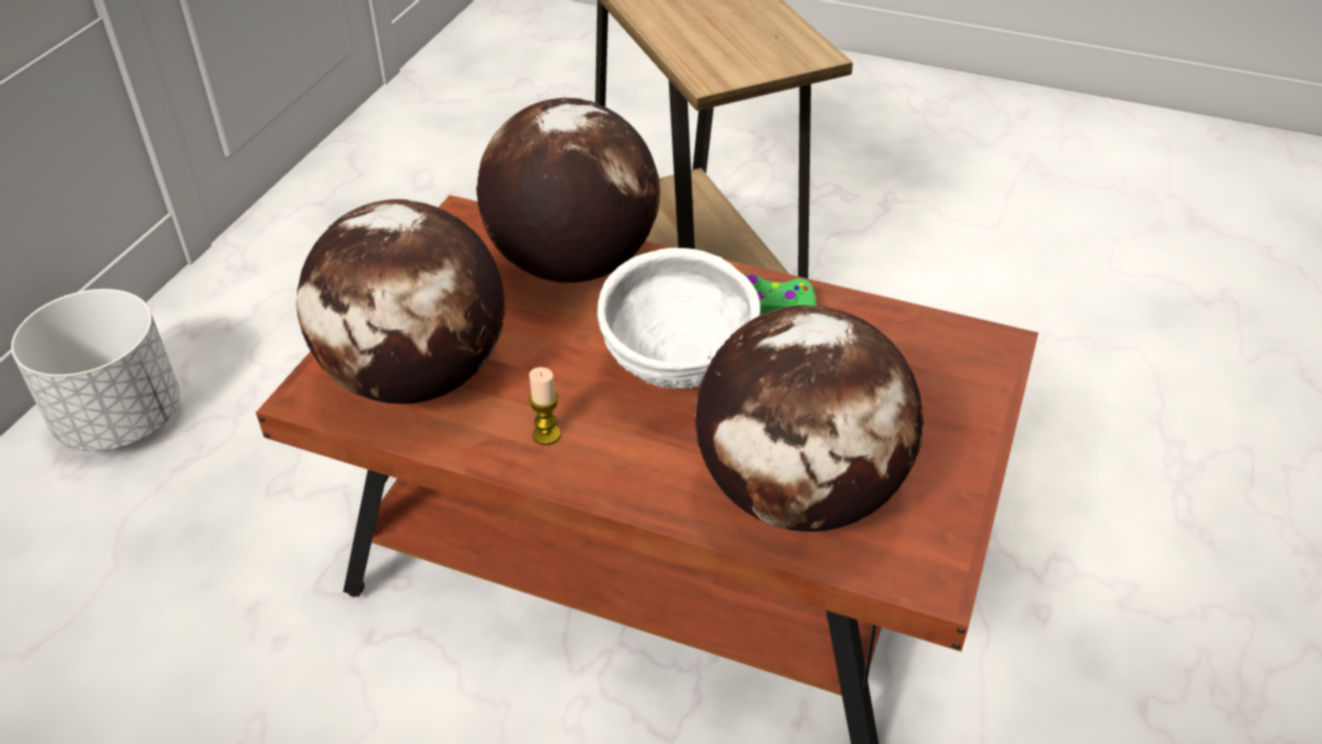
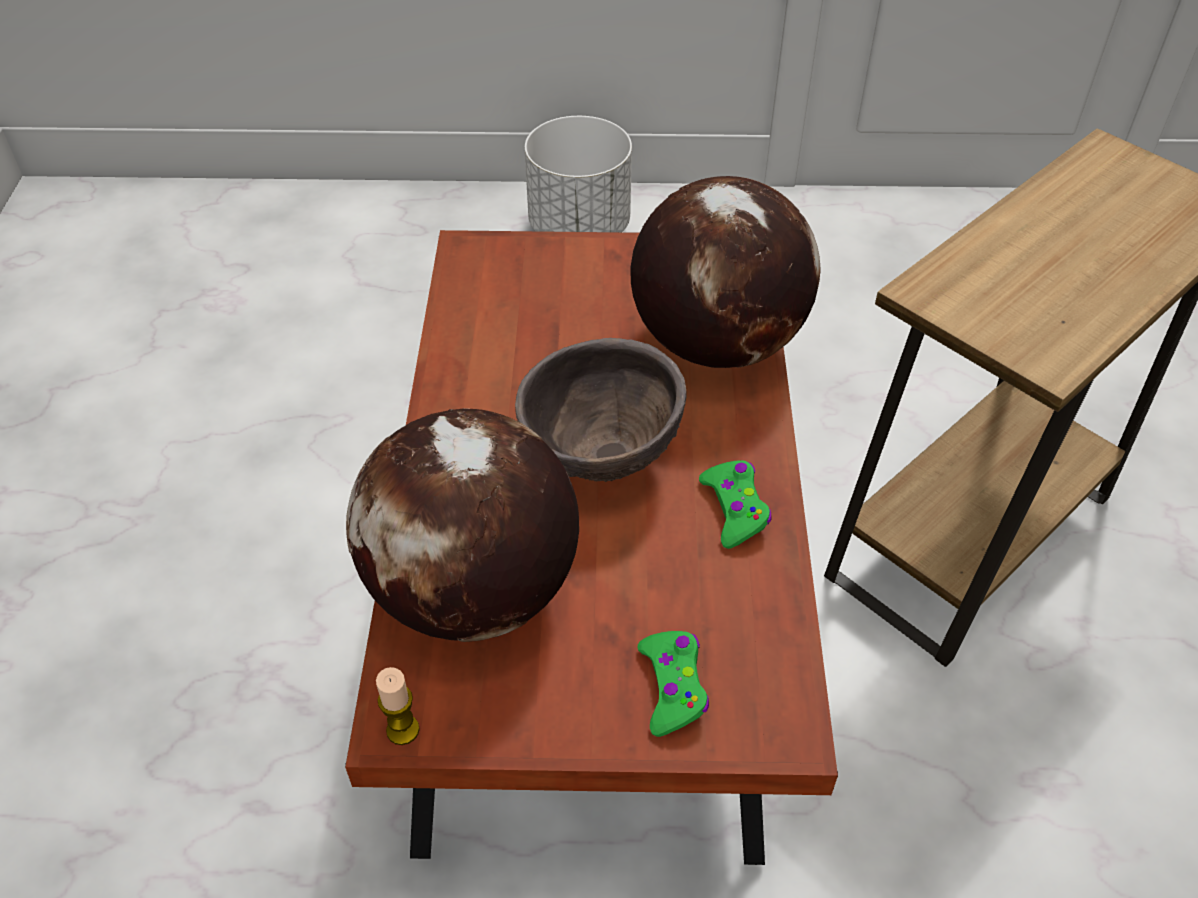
camera: 70 degrees right, 5 degrees up
globe [296,199,505,404] -> none
candle [528,367,561,445] -> candle moved to [376,667,420,745]
white bowl [597,248,760,389] -> brown bowl [515,338,687,482]
none -> green game controller [637,631,709,737]

